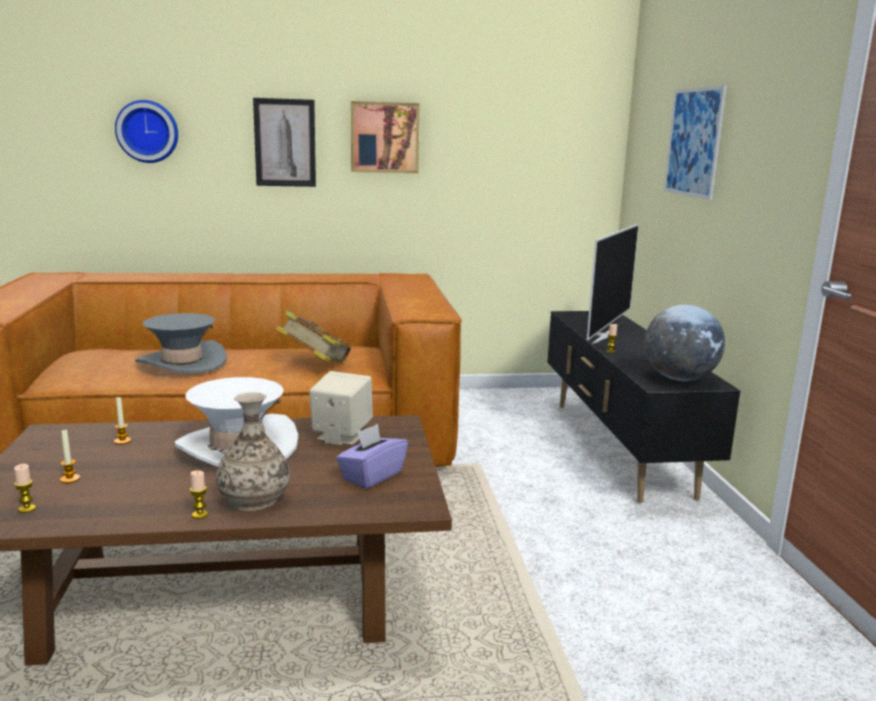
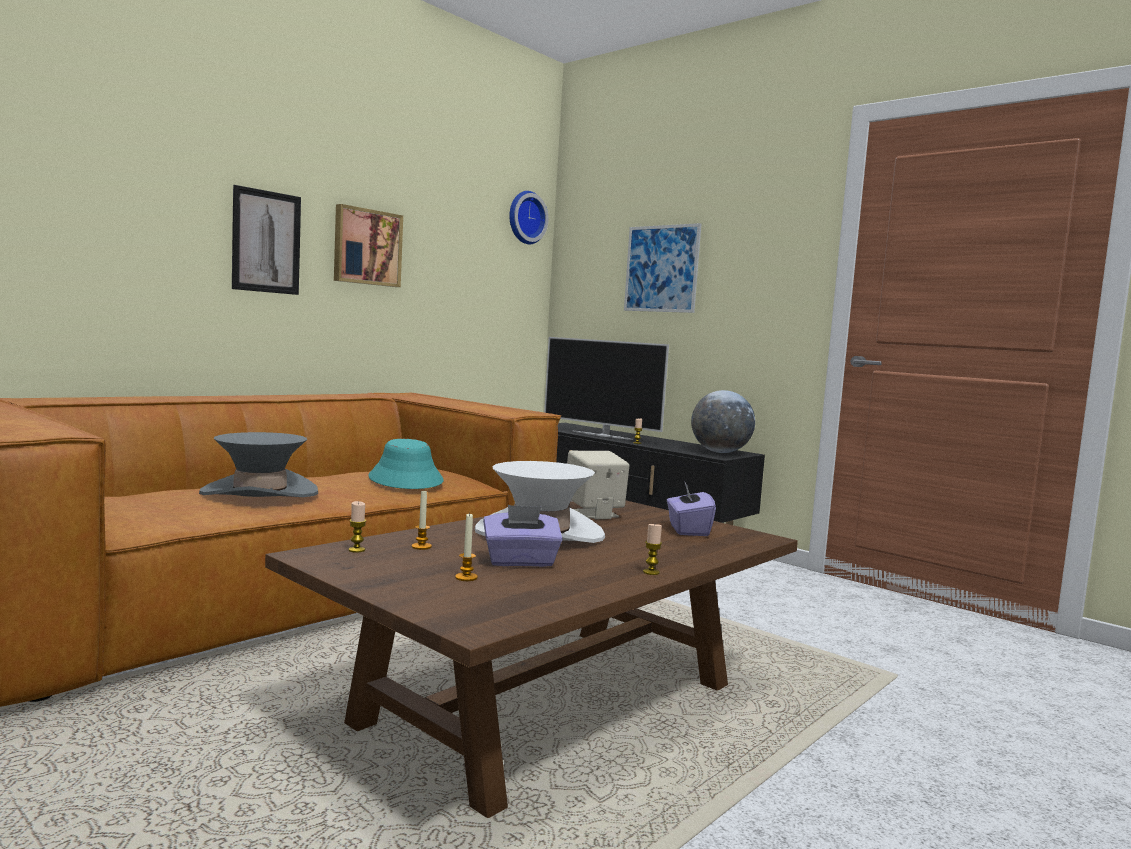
camera: 40 degrees left, 10 degrees down
candle [14,464,36,513] -> candle moved to [349,501,366,553]
wall clock [115,100,178,163] -> wall clock moved to [509,191,548,244]
vase [216,392,290,511] -> none
book [275,311,351,363] -> turquoise hat [368,439,444,489]
television [587,224,639,344] -> television turned 135 degrees clockwise [544,337,669,440]
none -> purple tissue box [483,505,563,567]

